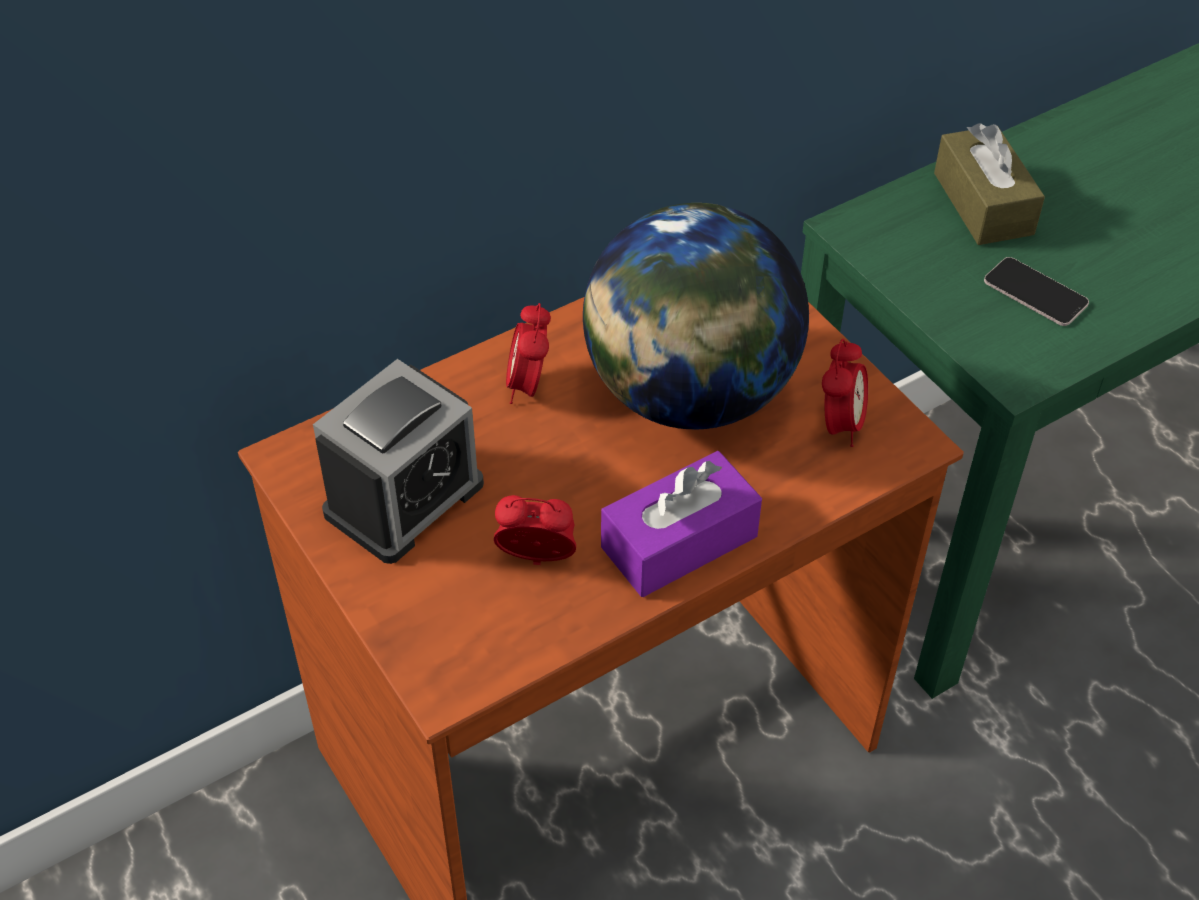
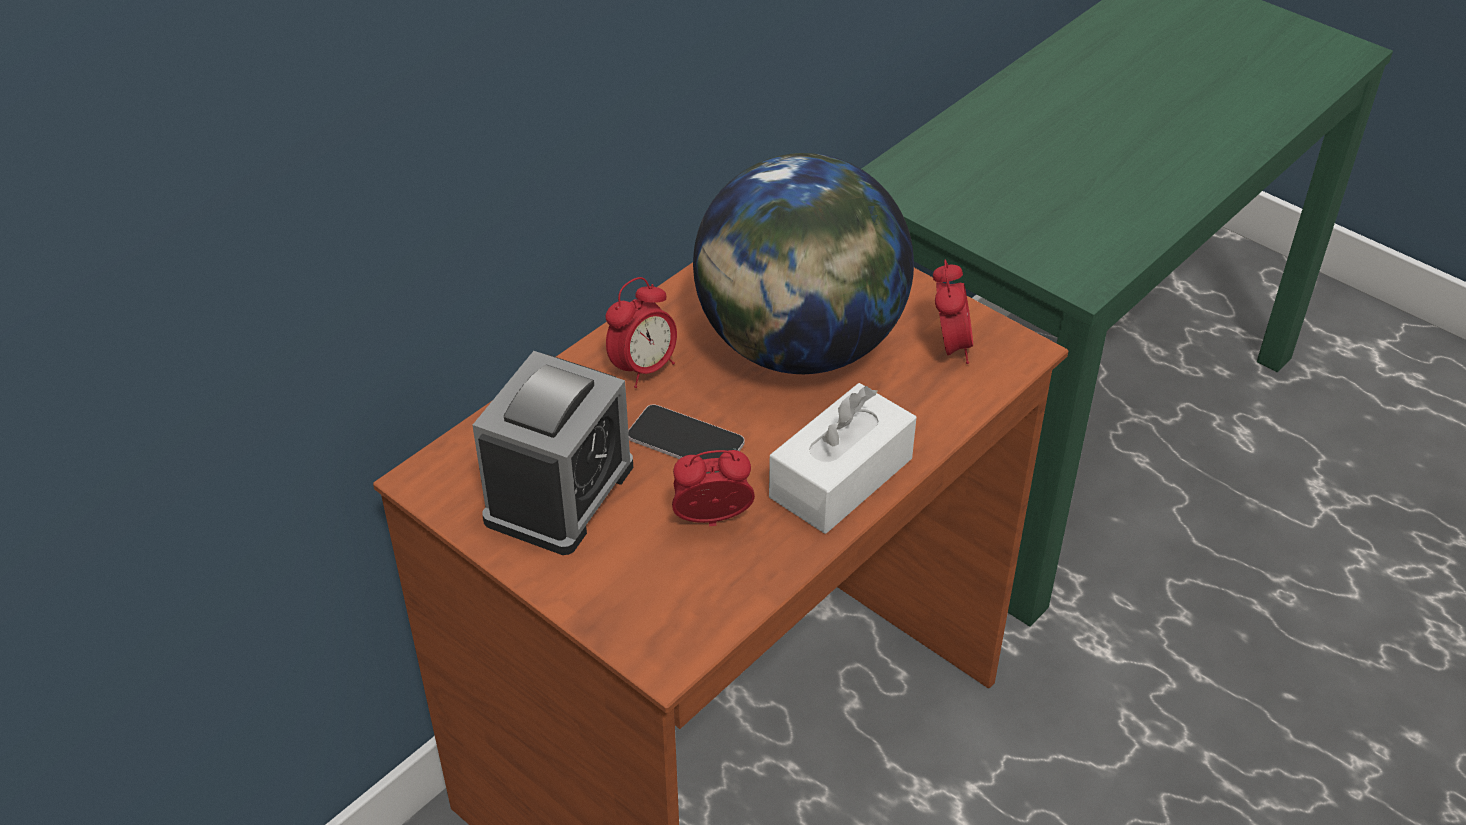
camera: 15 degrees left, 5 degrees down
alarm clock [506,303,551,404] -> alarm clock turned 120 degrees counterclockwise [605,277,677,388]
purple tissue box [601,451,762,597] -> white tissue box [769,383,916,534]
brown tissue box [934,123,1045,245] -> none
phone [984,257,1089,326] -> phone moved to [628,404,745,460]

